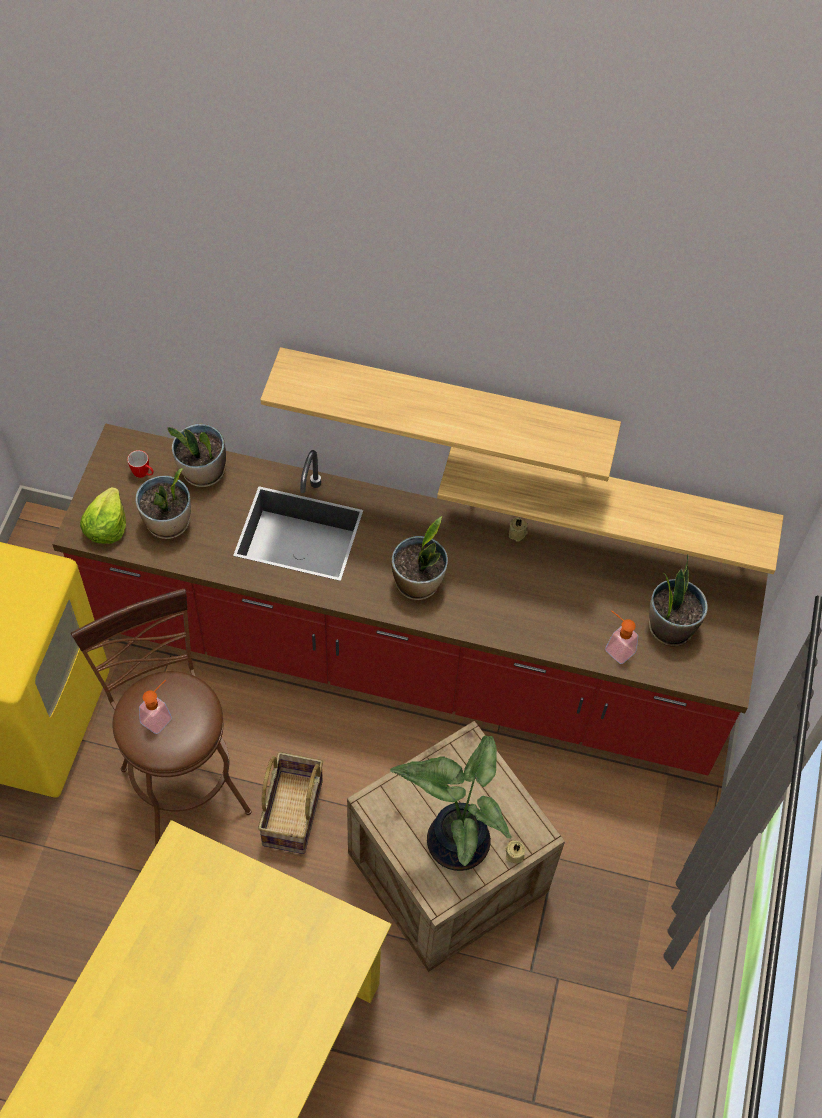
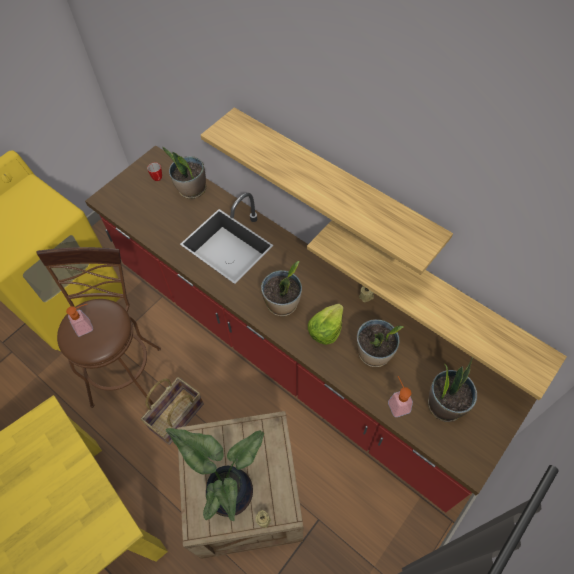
camera: 30 degrees right, 0 degrees up
lettuce [80,487,126,544] -> lettuce moved to [308,304,344,345]
potted plant [135,468,191,539] -> potted plant moved to [357,319,404,367]

